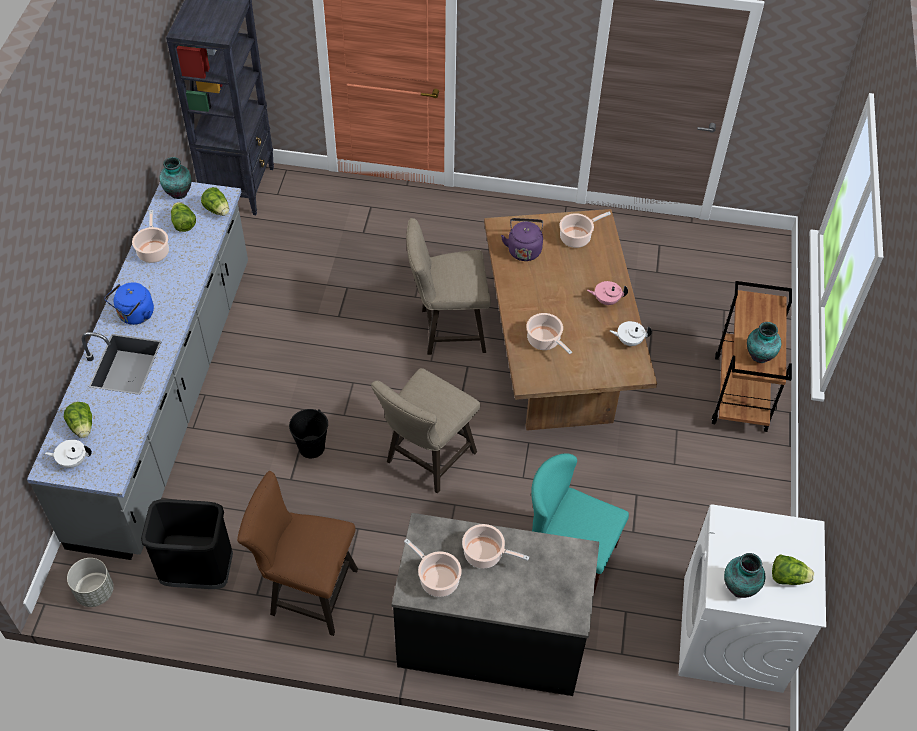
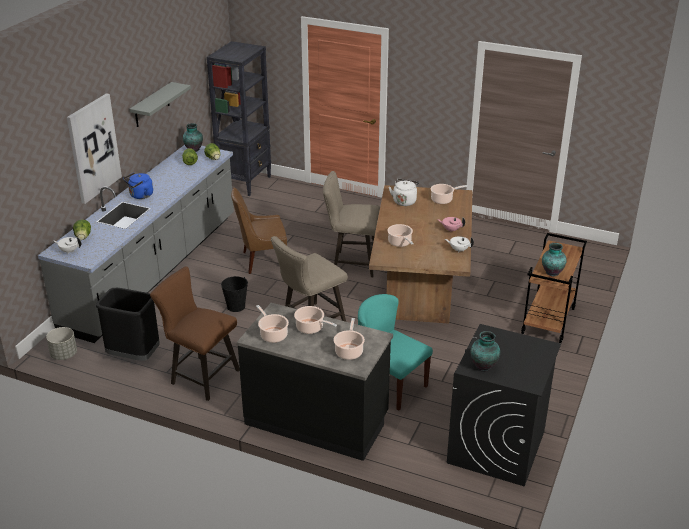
camera: 15 degrees right, 20 degrees down
cooking pot [132,210,169,263] -> cooking pot moved to [334,318,365,360]
purple kettle [501,218,543,261] -> white kettle [389,179,419,206]
white washing machine [678,504,826,693] -> black washing machine [447,324,561,487]
lettuce [772,555,814,585] -> none
none -> picture [67,93,122,204]
none -> grey shelf [129,82,191,127]
none -> brown chair [231,187,287,274]

